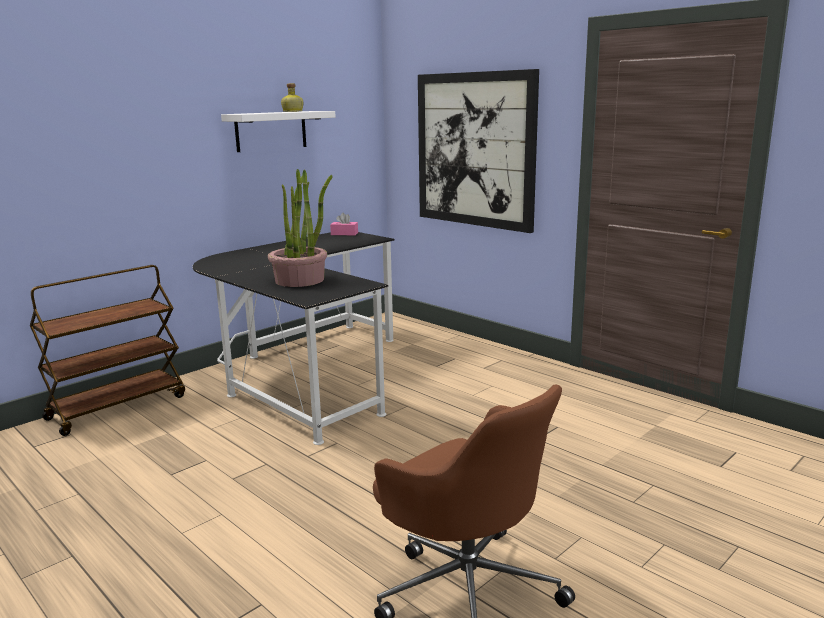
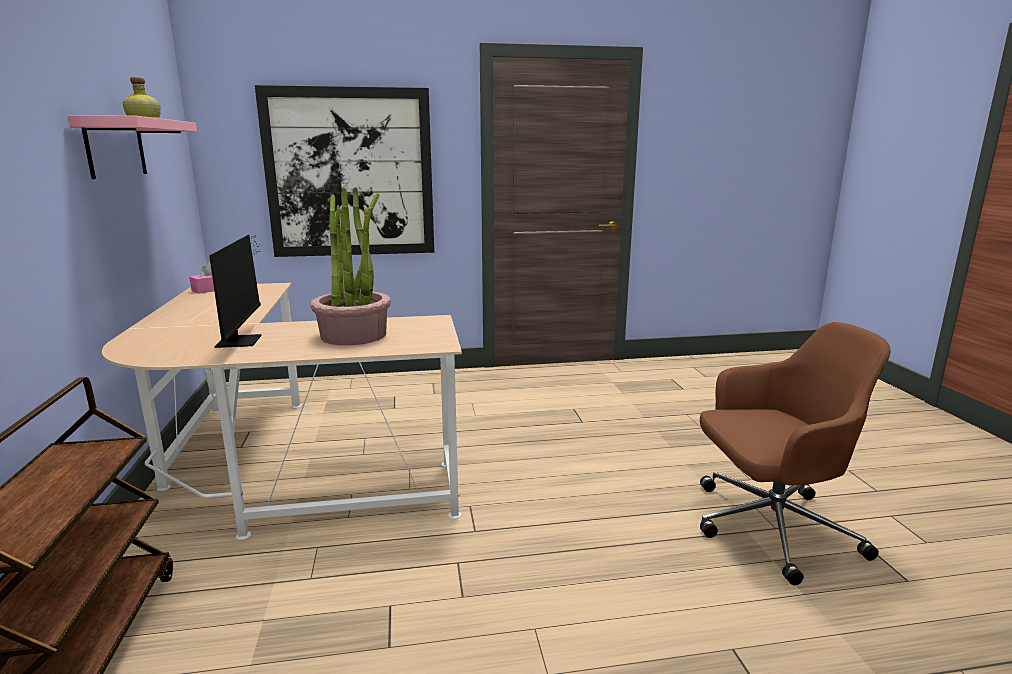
camera: 55 degrees left, 0 degrees up
black desk [193,232,394,445] -> beige desk [102,283,462,540]
white shelf [221,111,336,152] -> pink shelf [68,115,197,179]
none -> monitor [209,235,262,348]

